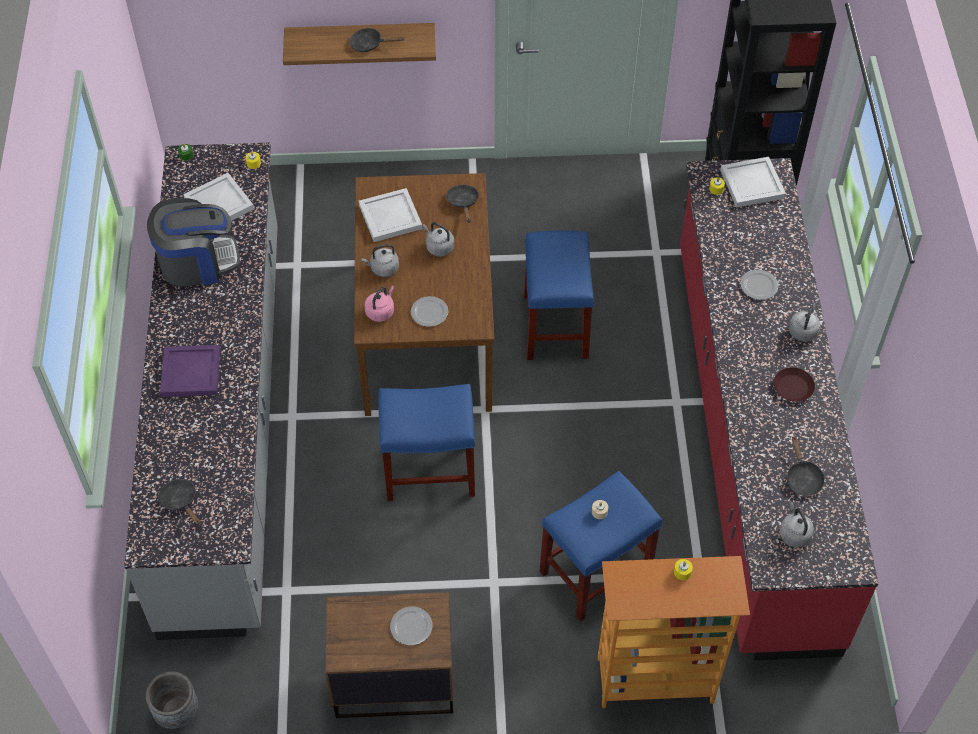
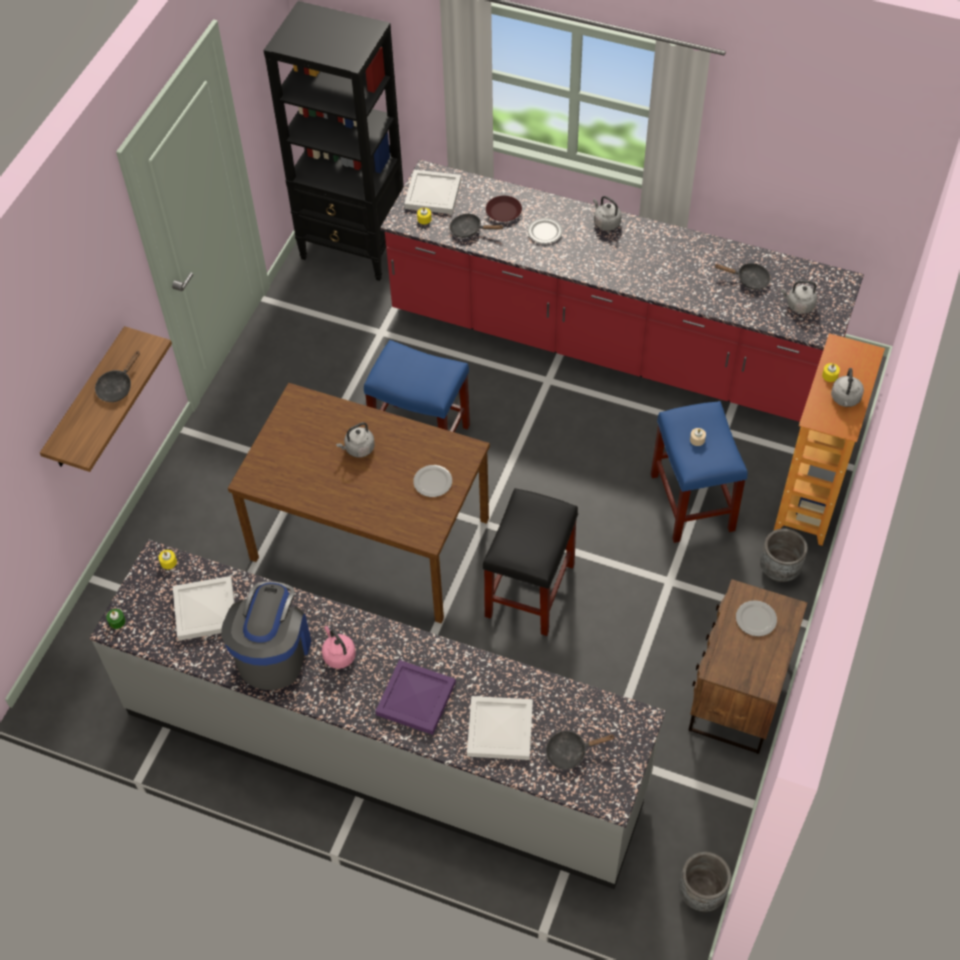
camera: 65 degrees left, 0 degrees up
white tray [359,188,422,242] -> white tray moved to [467,696,533,760]
grey kettle [361,244,399,277] -> grey kettle moved to [831,368,864,407]
pink kettle [364,286,394,322] -> pink kettle moved to [322,626,356,669]
blue stool [379,384,475,501] -> black stool [483,488,578,636]
black frying pan [446,185,479,223] -> black frying pan moved to [449,213,504,238]
brown plate [774,367,815,402] -> brown plate moved to [486,196,522,222]
none -> grey planter [760,529,808,582]

